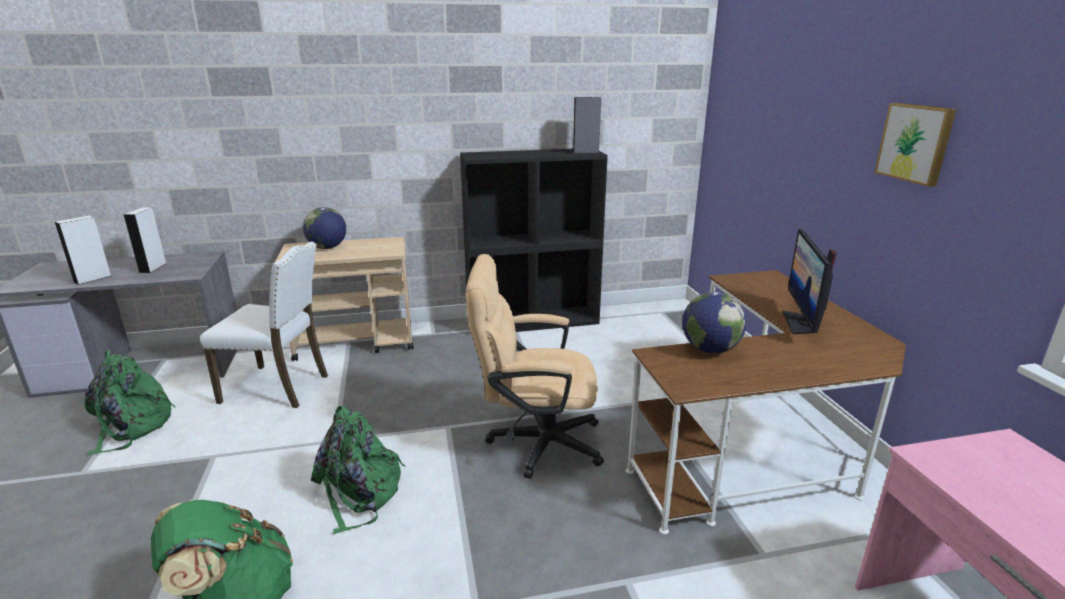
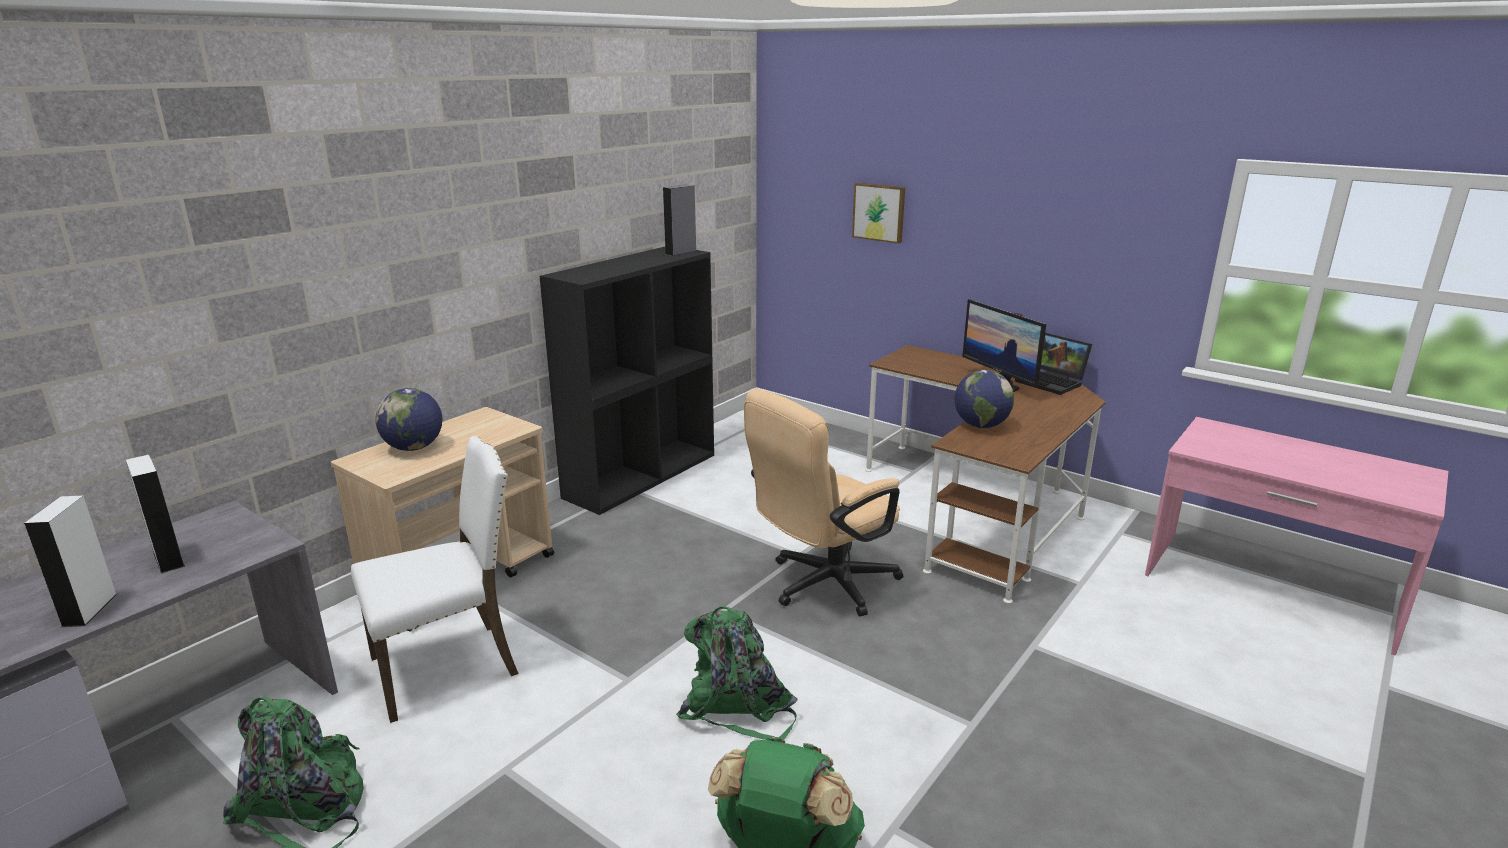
camera: 40 degrees left, 0 degrees up
picture [874,103,956,187] -> picture moved to [852,183,905,244]
none -> laptop [1015,333,1092,395]

